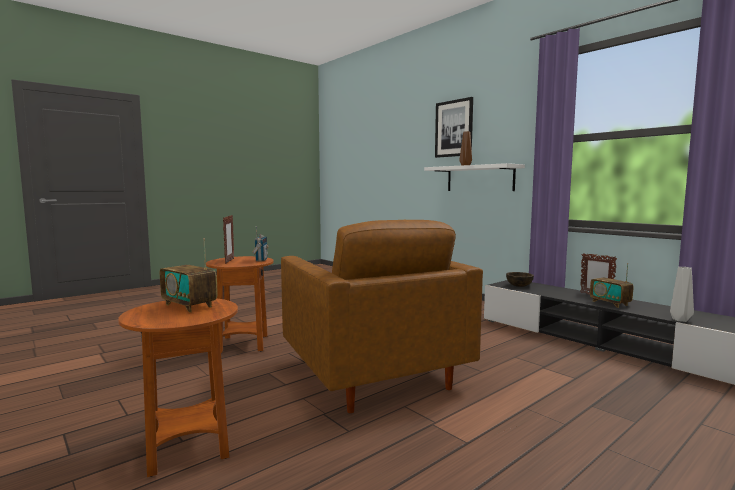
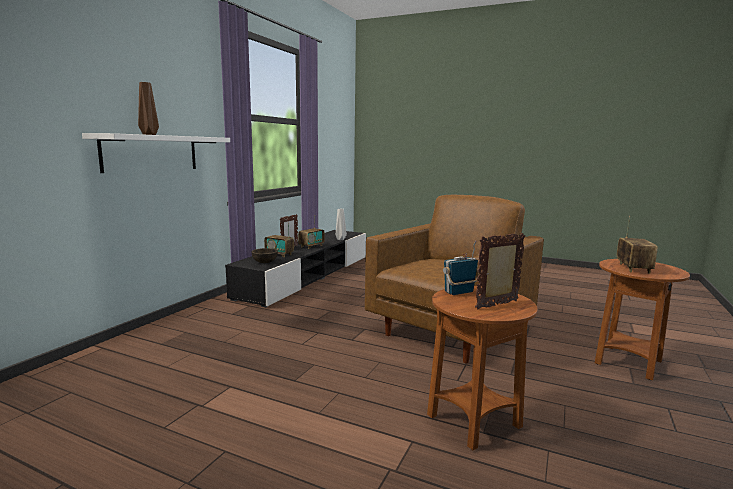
camera: 115 degrees left, 5 degrees up
picture [435,97,473,158] -> none
none -> radio [264,222,294,257]

